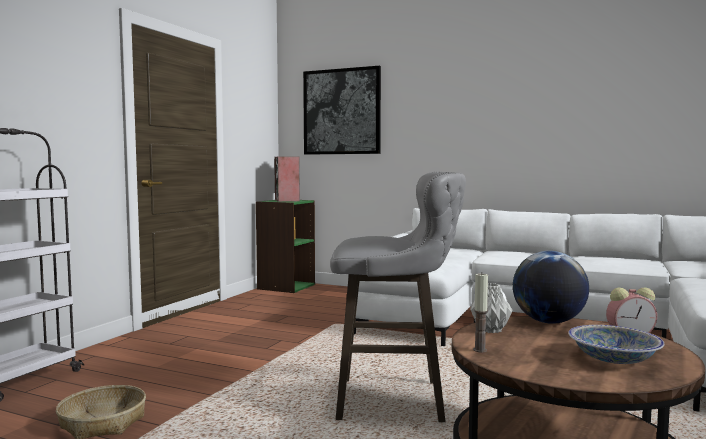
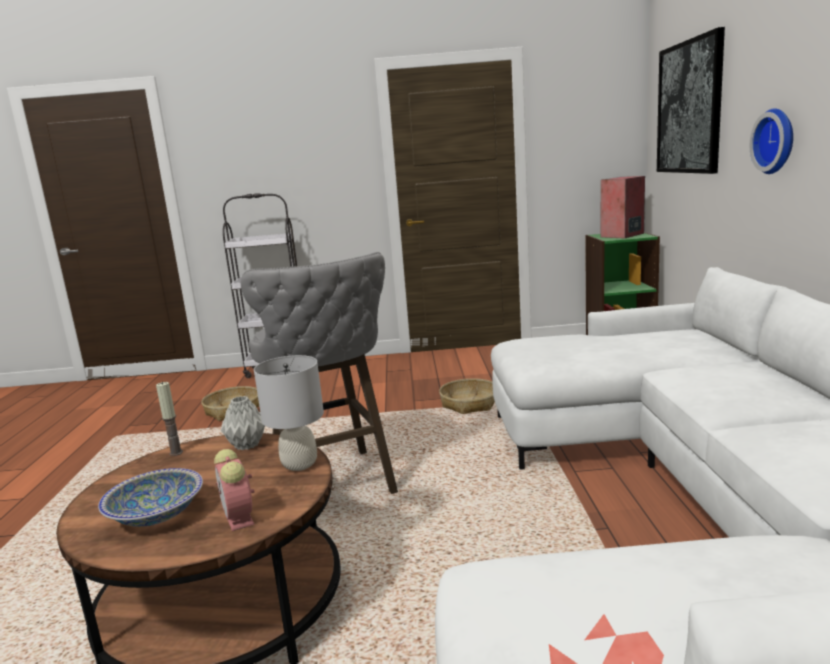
camera: 65 degrees right, 10 degrees up
globe [513,251,589,324] -> grey table lamp [254,355,324,471]
none -> basket [439,378,495,414]
none -> wall clock [750,108,793,174]

